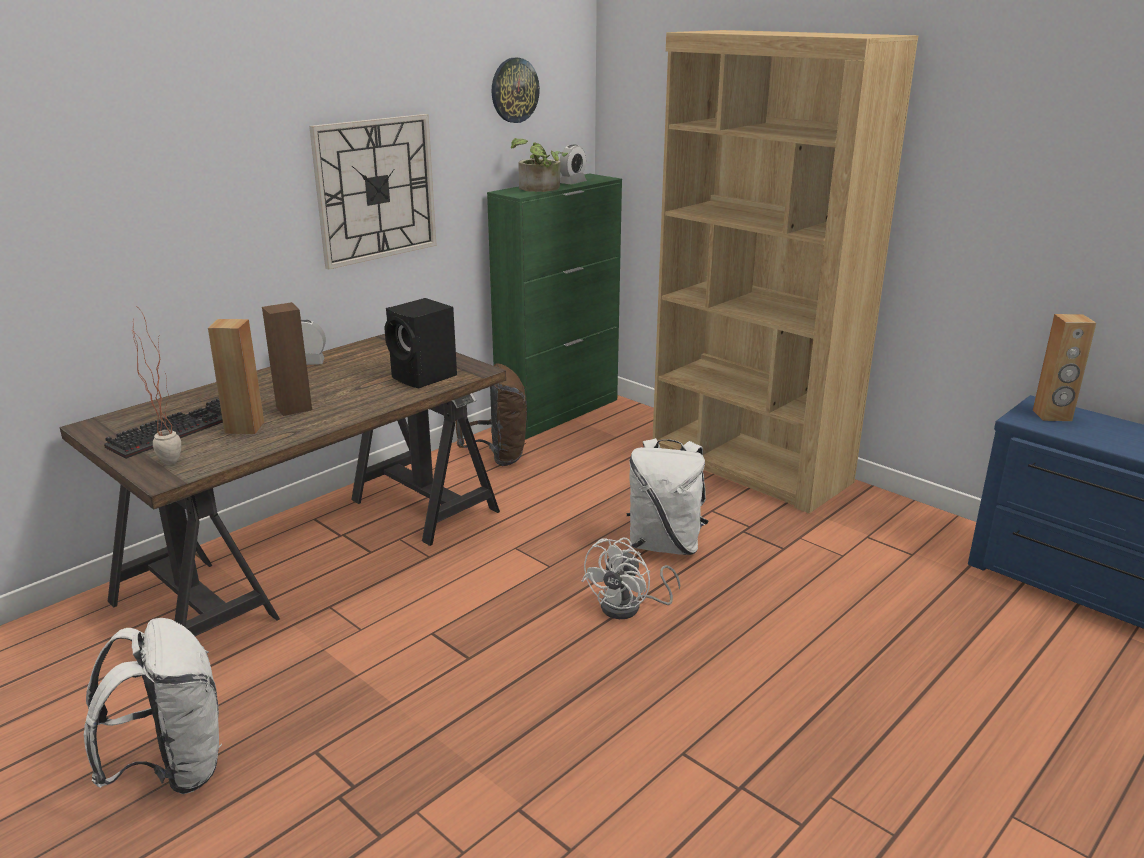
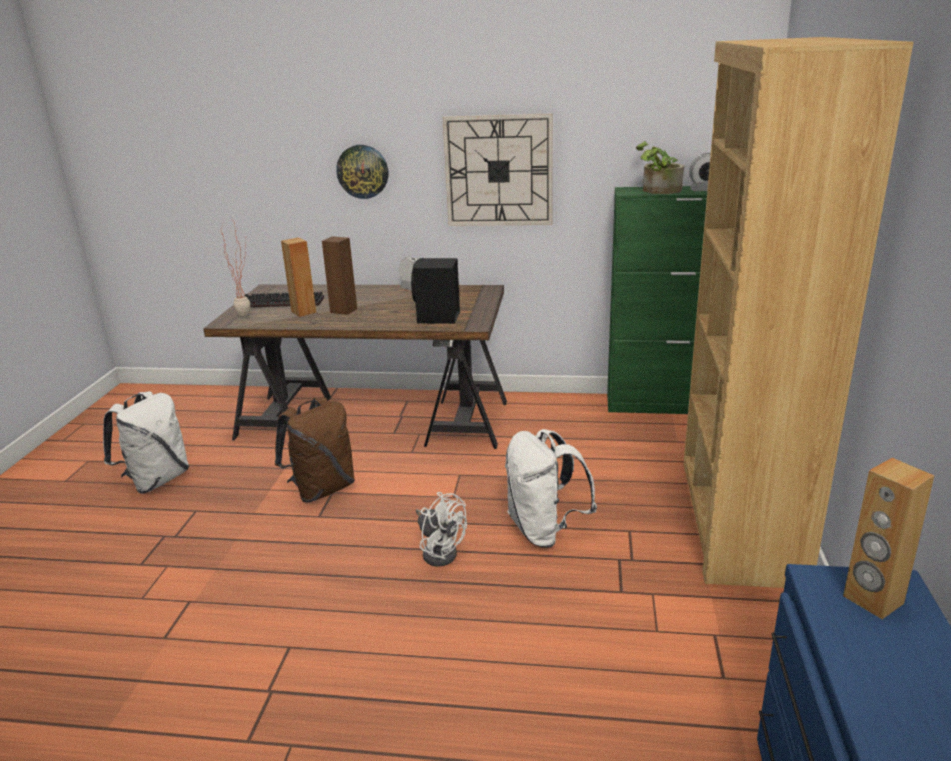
camera: 55 degrees right, 0 degrees up
brown backpack [456,363,527,466] -> brown backpack moved to [275,398,355,503]
wall clock [491,58,540,123] -> wall clock moved to [336,145,388,199]
white fan [581,538,680,619] -> white fan turned 135 degrees counterclockwise [416,492,467,567]

